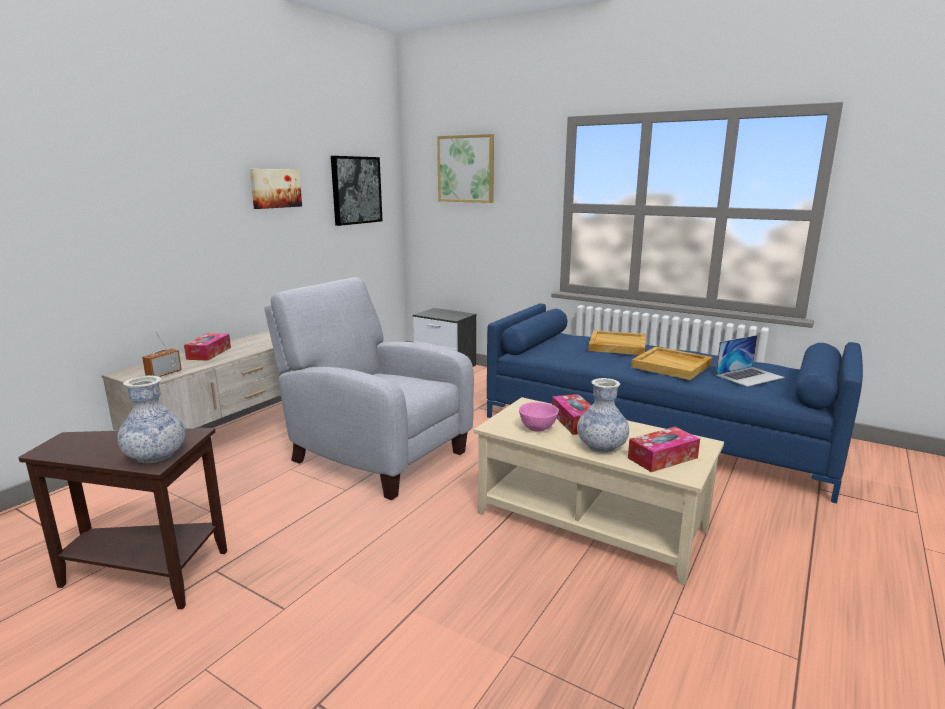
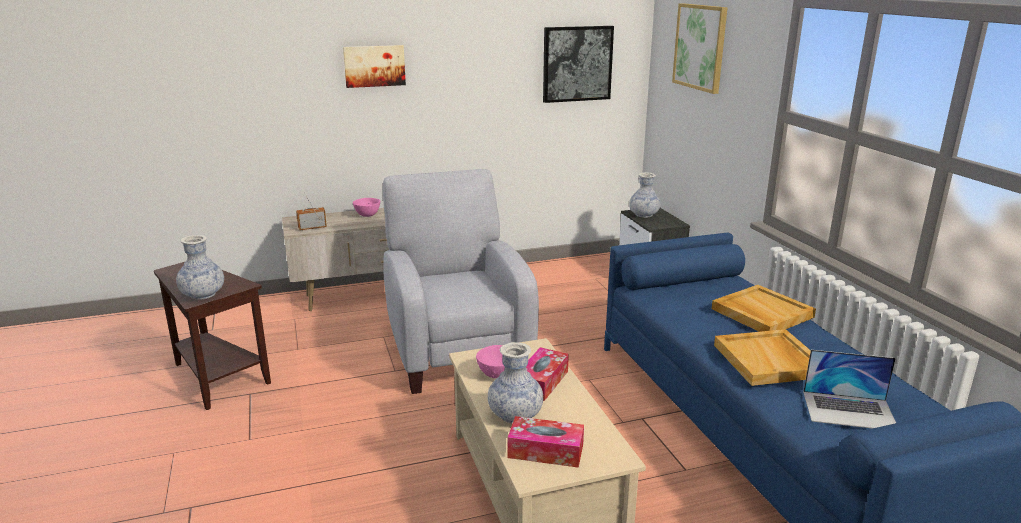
camera: 40 degrees right, 5 degrees up
tissue box [184,333,231,361] -> pink bowl [353,198,380,217]
picture [250,169,302,209] -> picture moved to [343,45,406,88]
none -> vase [629,172,661,218]

